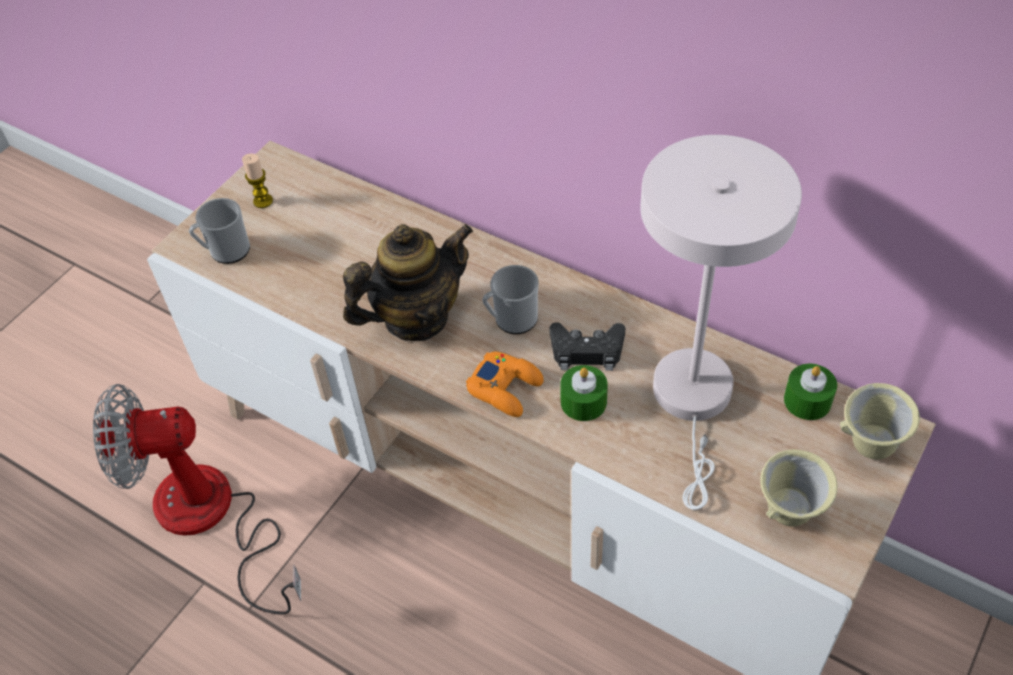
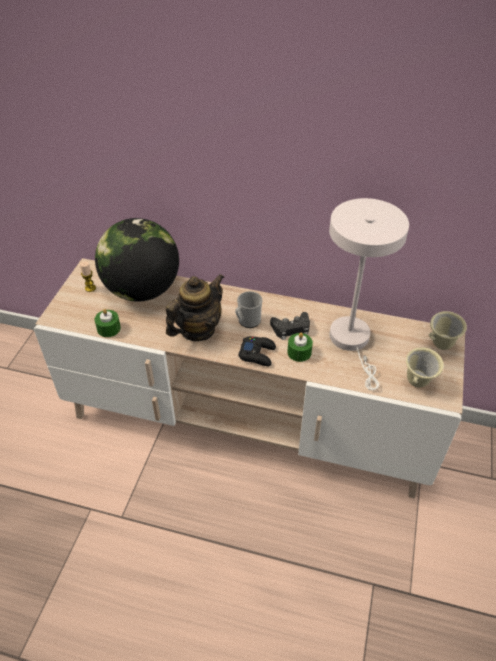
camera: 20 degrees left, 5 degrees down
fan [93,384,301,615] -> none
mug [189,198,250,264] -> none
orange game controller [466,351,544,417] -> black game controller [238,336,276,366]
green candle [784,364,837,420] -> green candle moved to [94,309,121,337]
none -> globe [95,218,179,302]

